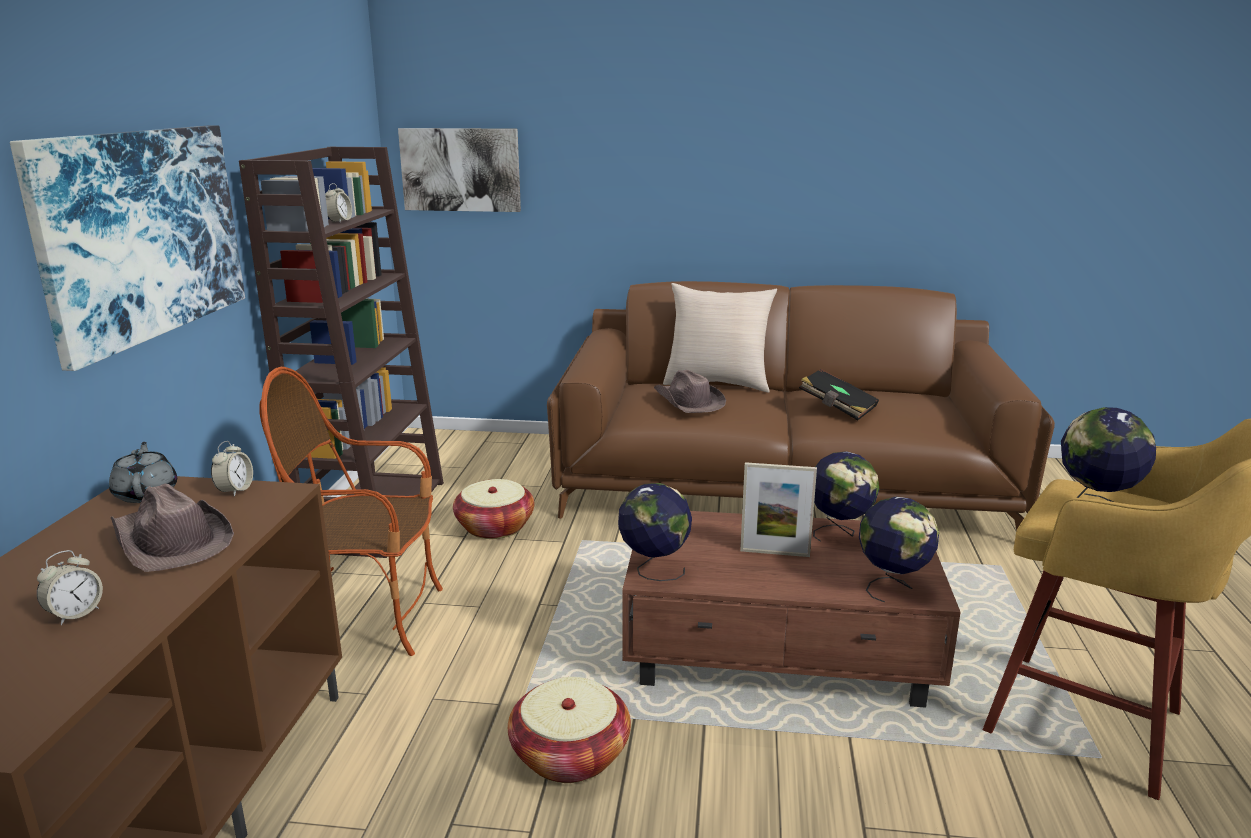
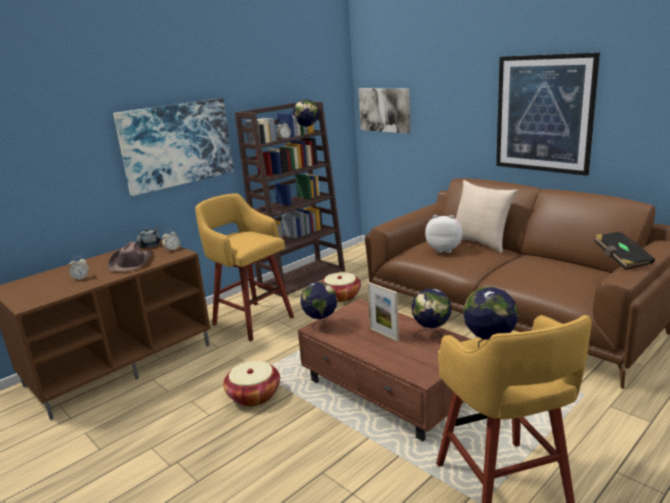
camera: 40 degrees right, 0 degrees up
armchair [260,367,443,656] -> yellow stool [195,194,294,341]
brown hat [654,370,726,413] -> plush toy [425,215,463,253]
black book [799,369,879,420] -> black book moved to [594,231,655,270]
globe [859,497,939,603] -> globe moved to [292,99,319,133]
none -> picture [496,52,600,176]

